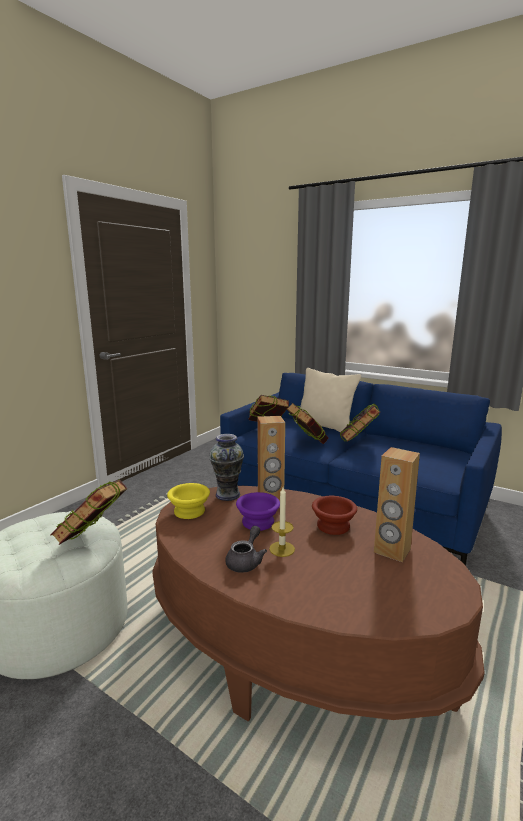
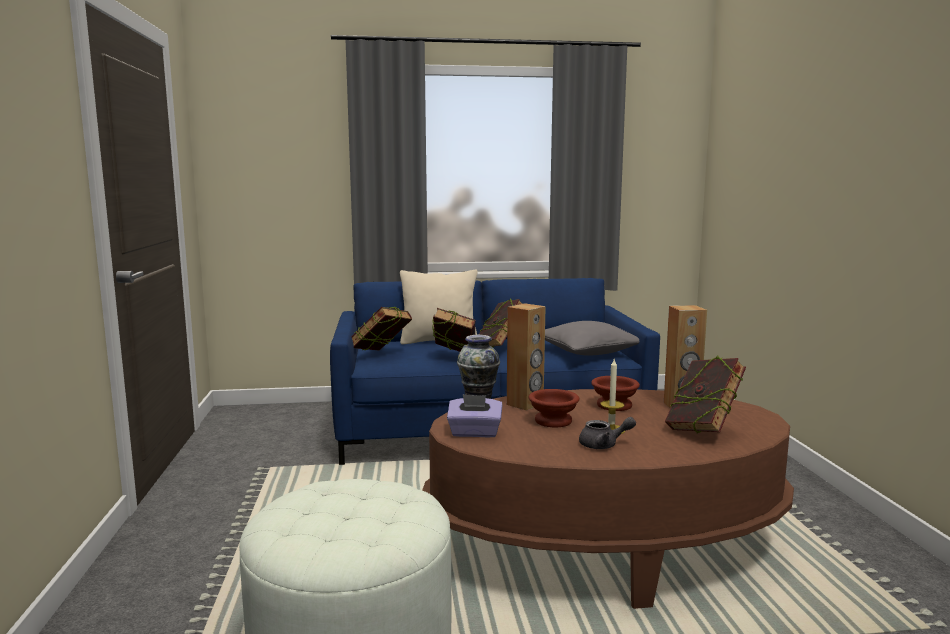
camera: 40 degrees left, 5 degrees down
book [50,480,127,545] -> book moved to [665,356,746,434]
yellow bowl [167,483,210,519] -> purple tissue box [447,394,502,437]
grey teapot [225,526,267,573] -> grey teapot turned 105 degrees clockwise [579,417,636,449]
purple bowl [236,492,280,531] -> brown bowl [529,389,579,427]
none -> grey pillow [545,321,639,356]

